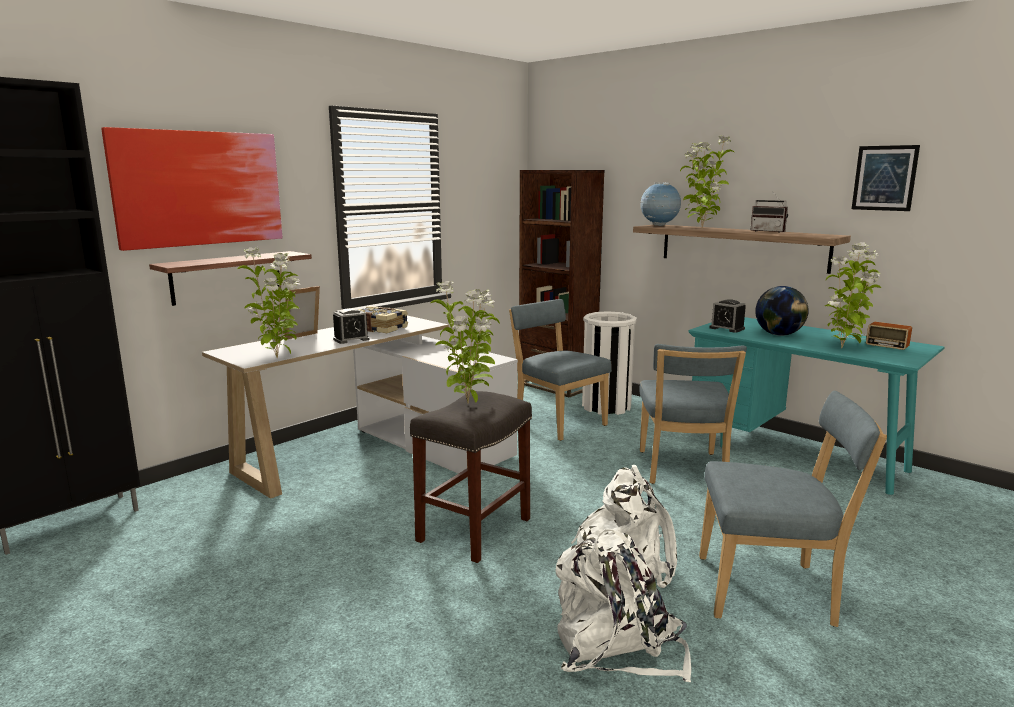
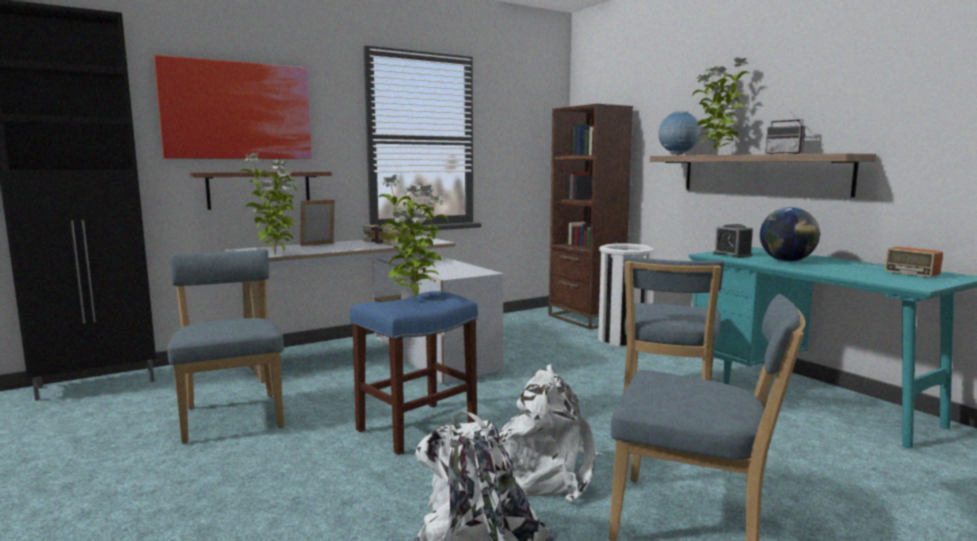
camera: 15 degrees right, 5 degrees down
alarm clock [333,308,370,344] -> none
grey stool [410,391,532,563] -> blue stool [350,291,478,455]
blue chair [509,299,612,441] -> blue chair moved to [167,249,284,443]
potted plant [825,242,881,349] -> none
picture [852,145,920,211] -> none

